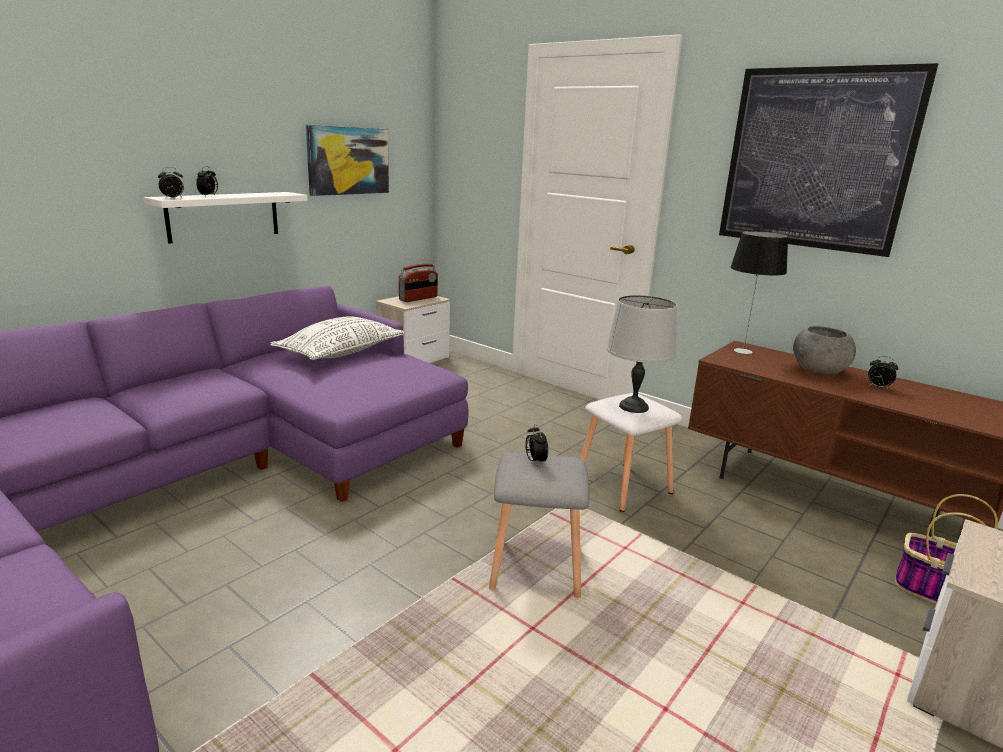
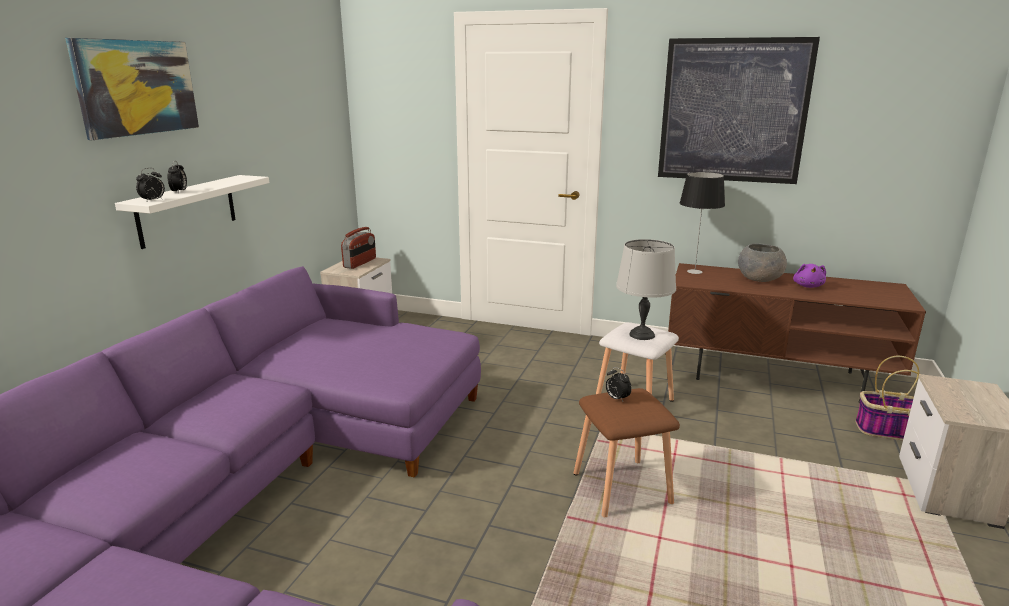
camera: 20 degrees left, 0 degrees up
white pillow [270,316,405,360] -> none
picture [306,125,389,196] -> picture moved to [65,38,199,140]
grey stool [489,453,589,598] -> brown stool [574,388,680,517]
alarm clock [868,356,899,389] -> purple plush toy [793,263,826,288]

